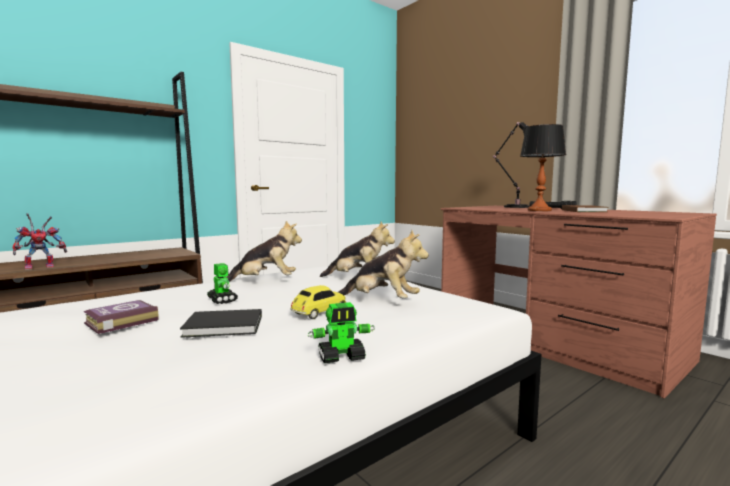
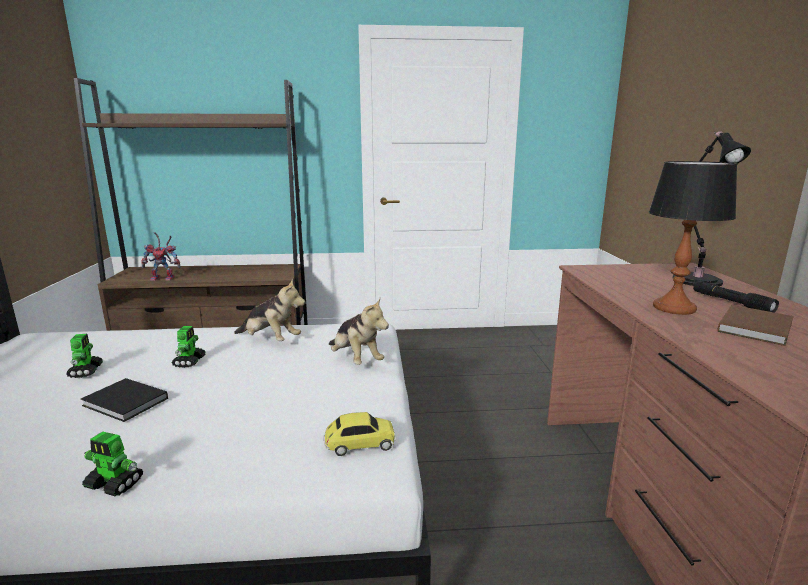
camera: 35 degrees right, 10 degrees up
book [83,300,158,334] -> toy robot [66,334,103,378]
toy car [290,285,346,319] -> toy car moved to [324,412,395,456]
plush toy [338,230,429,298] -> none

